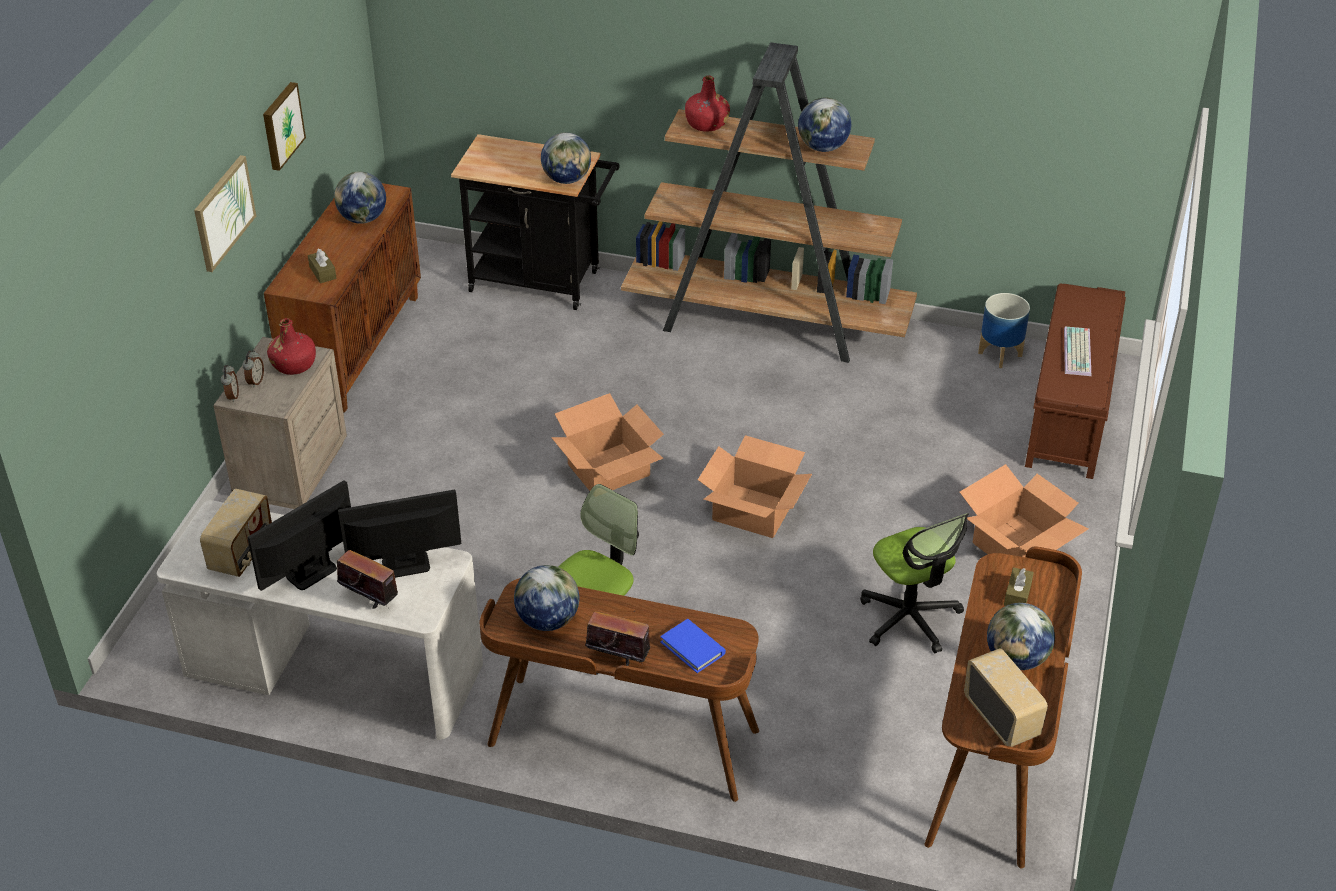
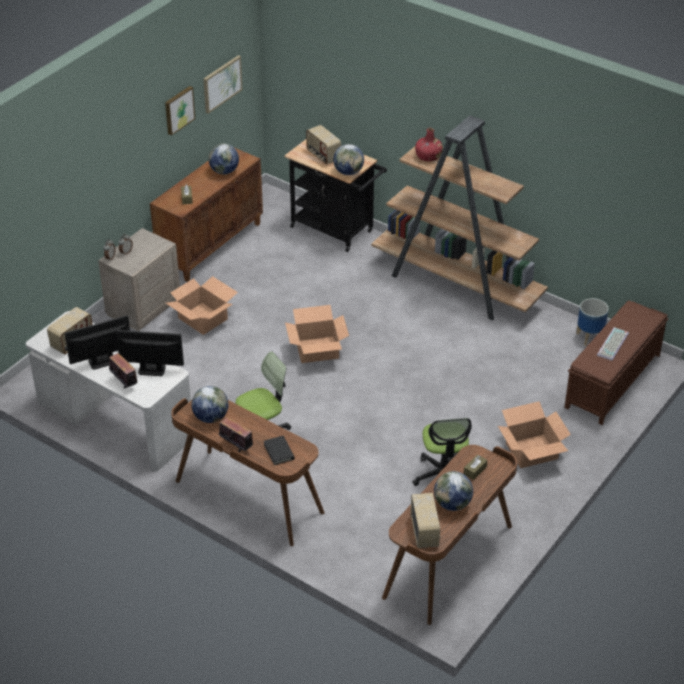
camera: 20 degrees right, 0 degrees up
picture [194,155,256,272] -> picture moved to [203,55,243,114]
red bottle [267,318,316,375] -> none
blue book [660,619,726,673] -> black book [264,436,295,465]
cardboard box [698,435,812,538] -> cardboard box moved to [166,276,238,335]
globe [798,98,851,152] -> none
none -> radio [306,125,341,165]

